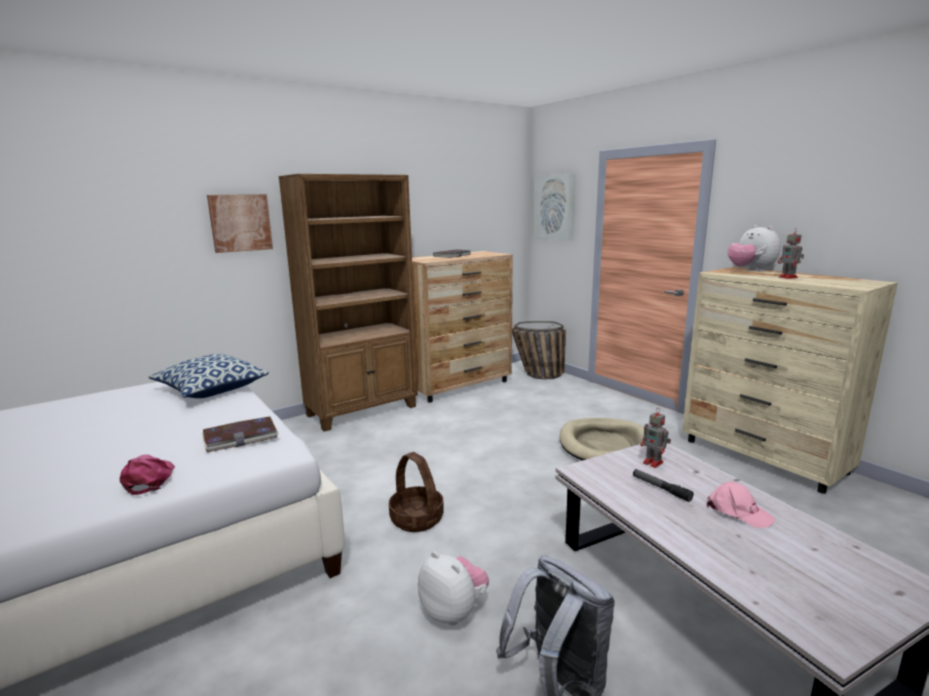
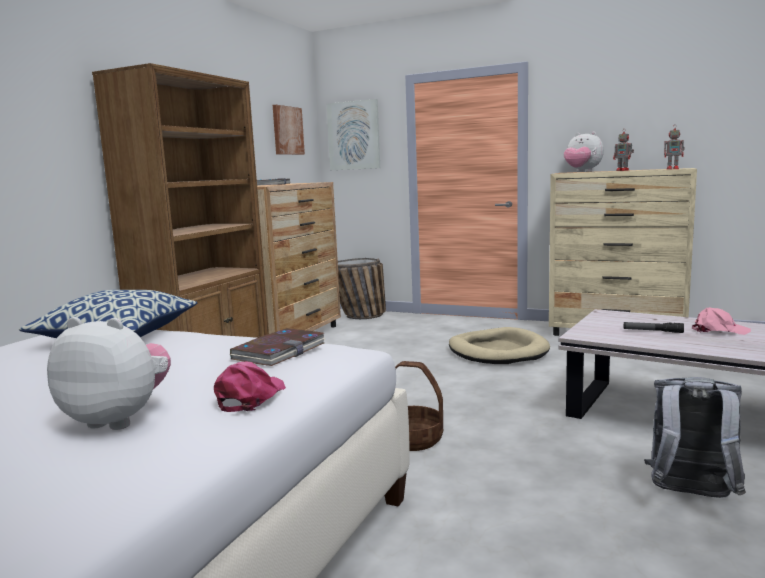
camera: 30 degrees left, 5 degrees down
pink cap [119,455,175,495] -> pink cap turned 60 degrees clockwise [214,361,286,412]
picture [207,194,273,253] -> picture moved to [273,105,305,155]
plush toy [418,551,489,625] -> plush toy moved to [47,317,171,430]
toy robot [640,409,671,468] -> toy robot moved to [664,126,685,170]

